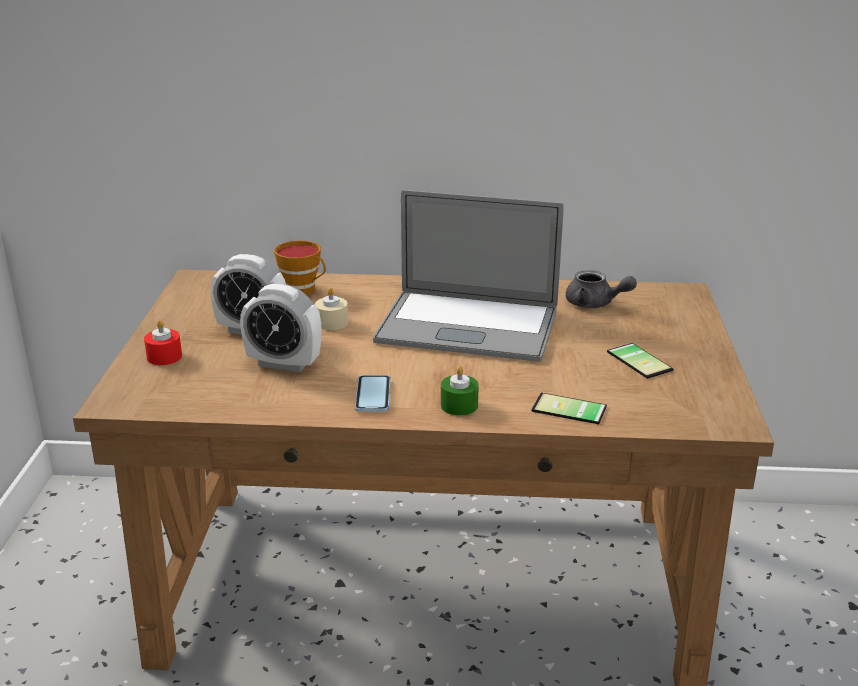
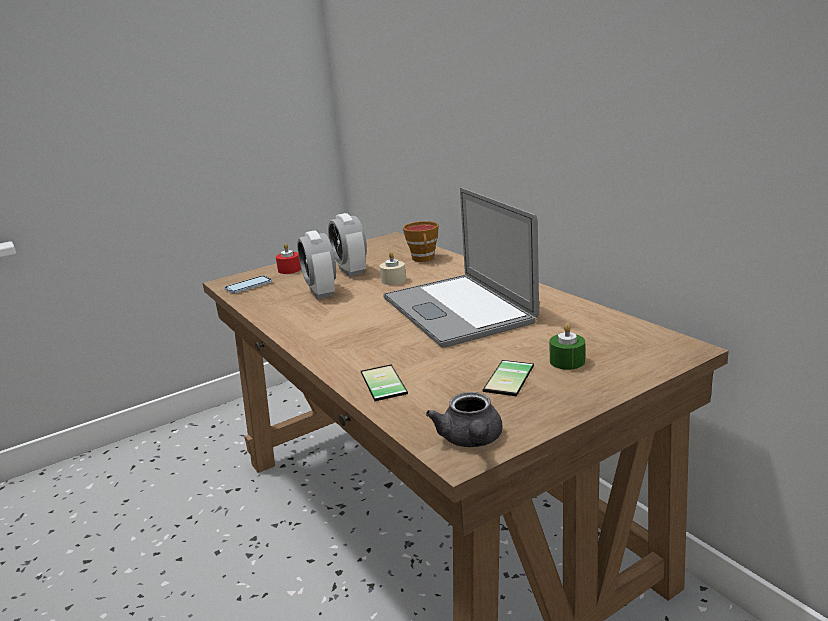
camera: 55 degrees right, 5 degrees down
phone [355,375,391,412] -> phone moved to [224,276,272,294]
green candle [441,366,479,416] -> green candle moved to [550,323,585,370]
grey teapot [566,270,637,308] -> grey teapot moved to [426,392,503,447]

